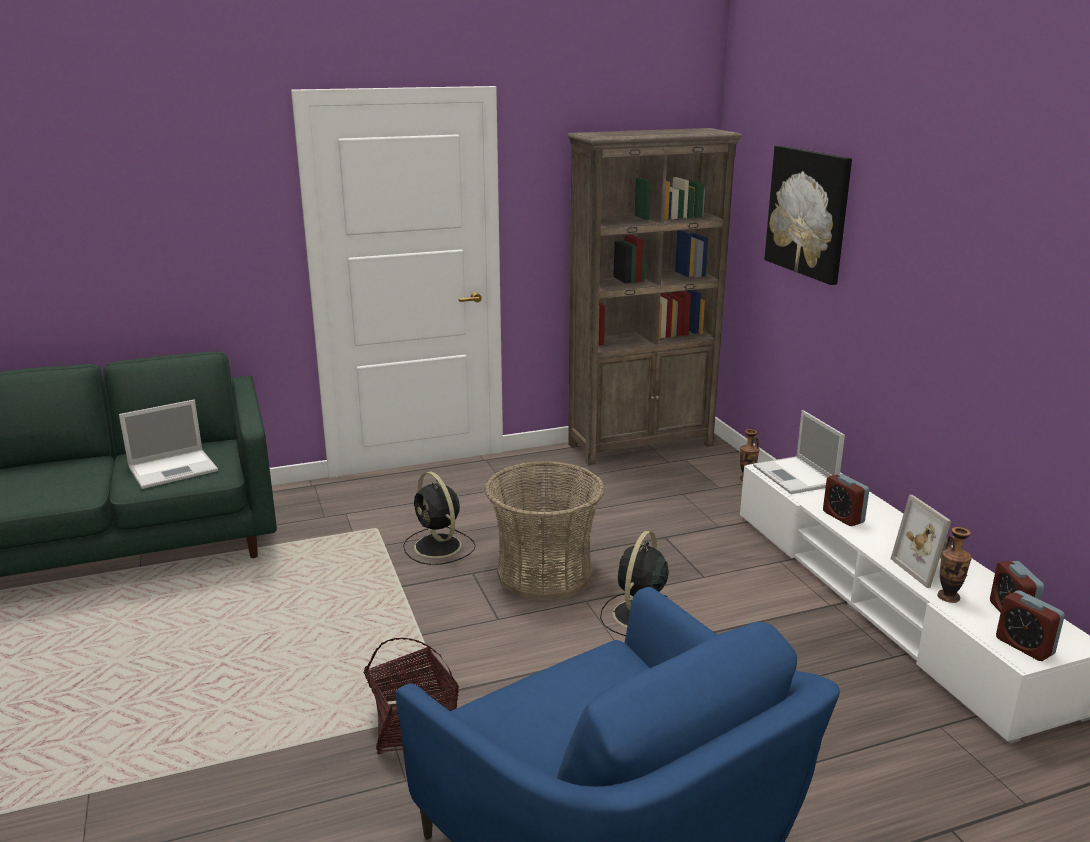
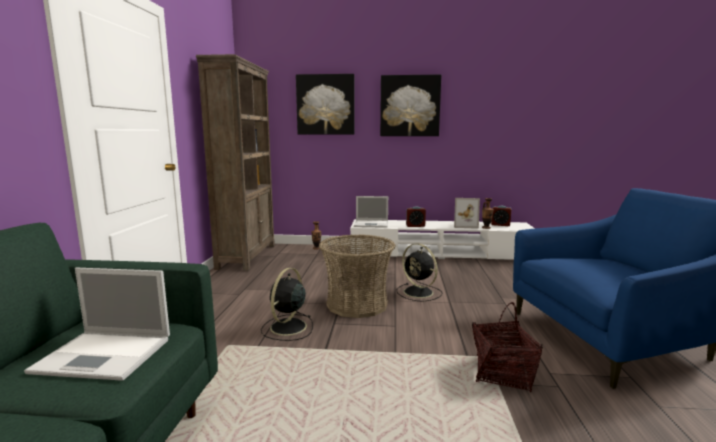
camera: 65 degrees left, 10 degrees down
laptop [119,400,218,489] -> laptop turned 105 degrees clockwise [24,268,170,381]
black fan [403,472,476,565] -> black fan turned 120 degrees clockwise [261,268,313,341]
alarm clock [996,590,1065,661] -> none
none -> picture [380,75,441,136]

